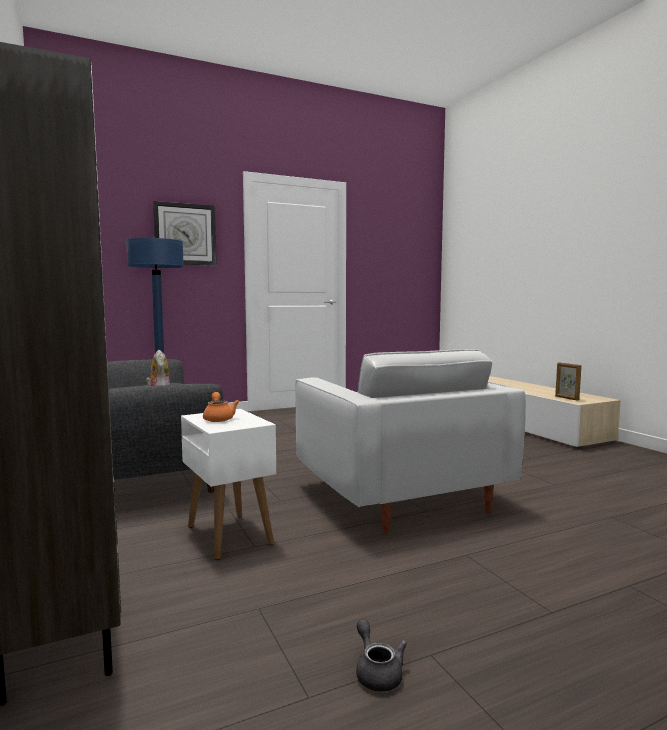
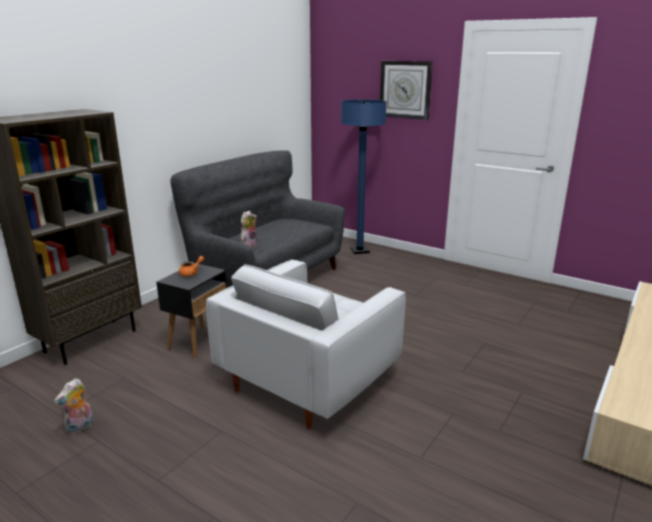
camera: 60 degrees right, 15 degrees up
white side table [181,409,276,560] -> black side table [156,263,227,358]
grey teapot [356,619,407,692] -> plush toy [54,378,94,435]
picture frame [555,363,582,401] -> none

